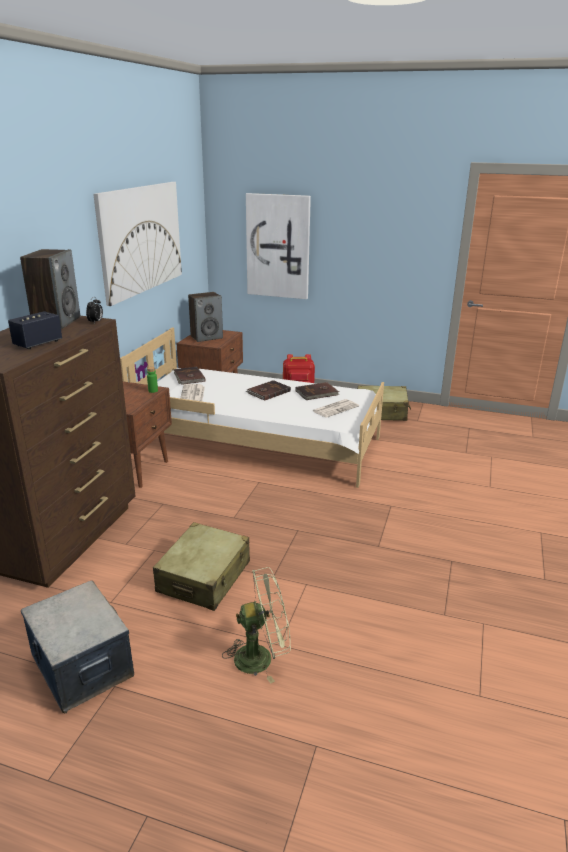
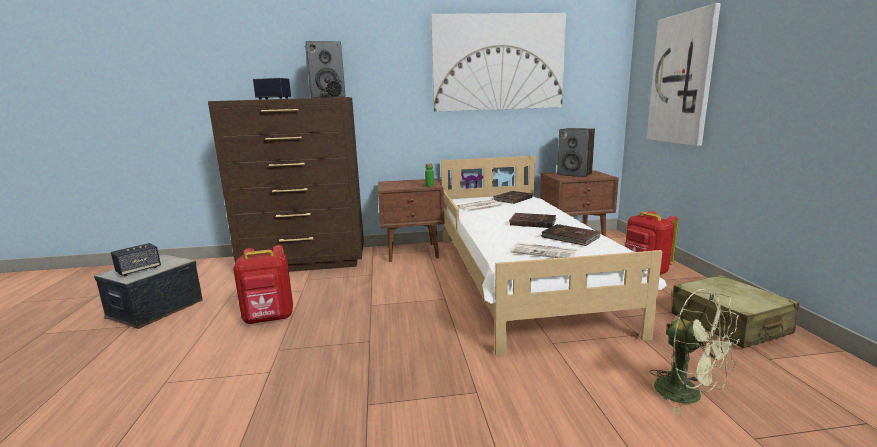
camera: 65 degrees right, 10 degrees down
beige suitcase [153,522,250,611] -> red backpack [233,245,293,324]
green fan [222,567,291,683] -> green fan moved to [649,289,740,415]
none -> speaker [111,243,161,276]

